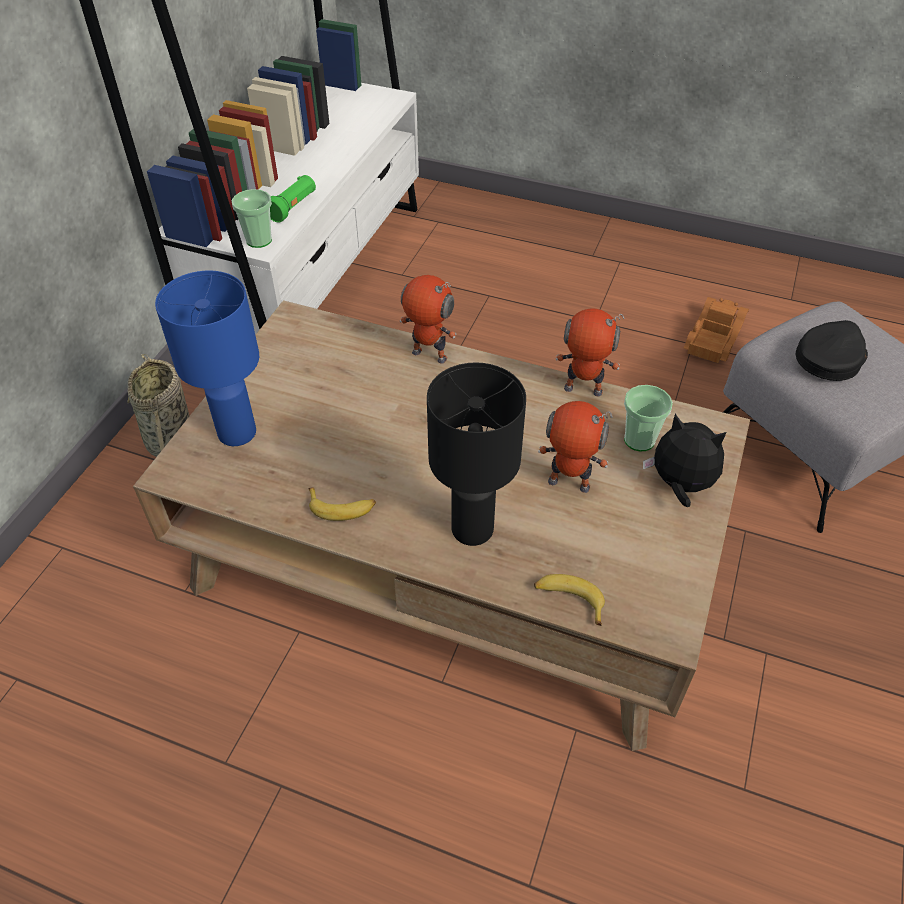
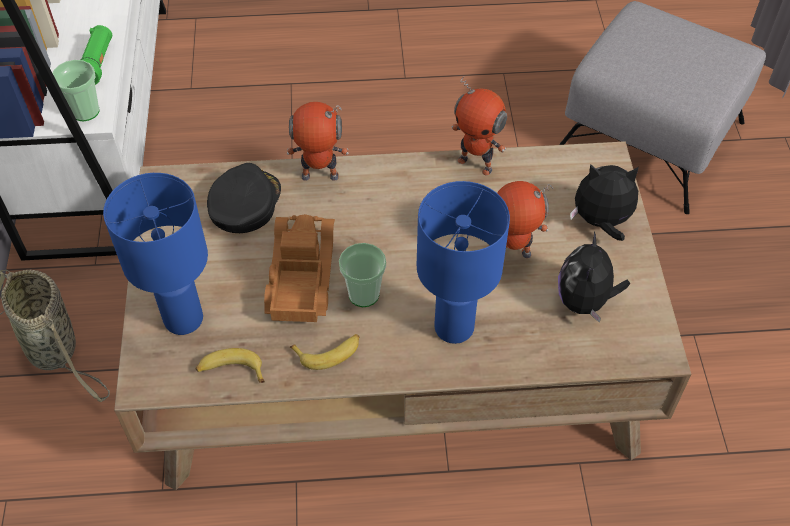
camera: 25 degrees left, 5 degrees up
black table lamp [427,362,526,546] -> blue table lamp [417,181,510,344]
banana [534,574,605,626] -> banana moved to [195,348,265,383]
toy robot [556,308,625,396] -> toy robot turned 135 degrees counterclockwise [451,76,507,175]
cup [624,385,673,451] -> cup moved to [339,243,386,307]
toy truck [684,297,749,363] -> toy truck moved to [264,214,335,322]
black cap [796,320,868,381] -> black cap moved to [207,163,281,233]
none -> plush toy [558,232,630,323]

